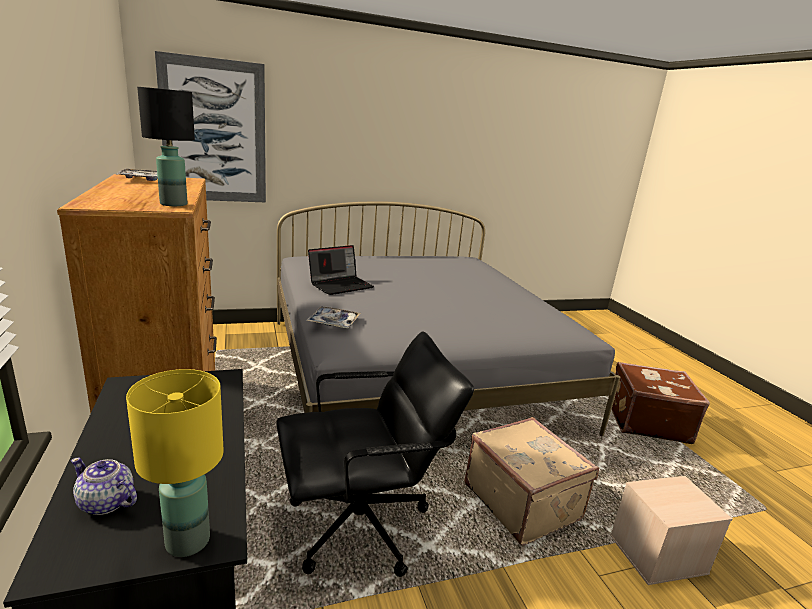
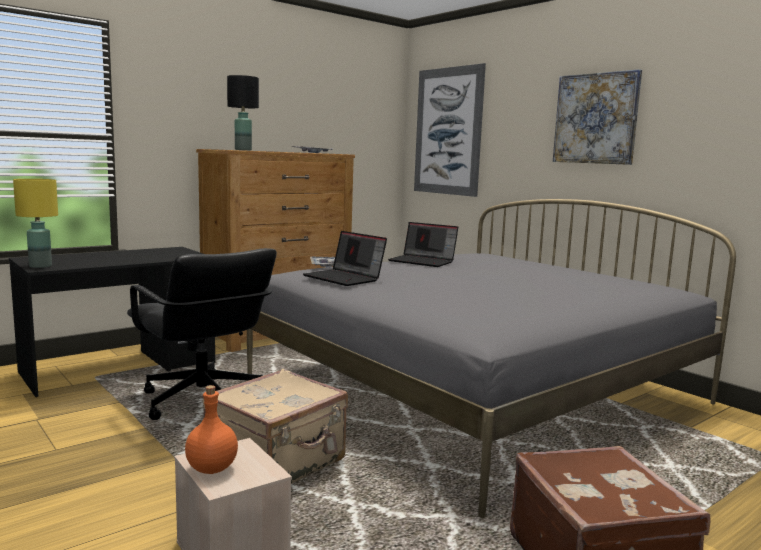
camera: 70 degrees right, 10 degrees down
teapot [71,458,137,515] -> none
none -> orange bottle [185,385,238,474]
none -> laptop [303,231,387,286]
none -> picture [553,69,642,165]

